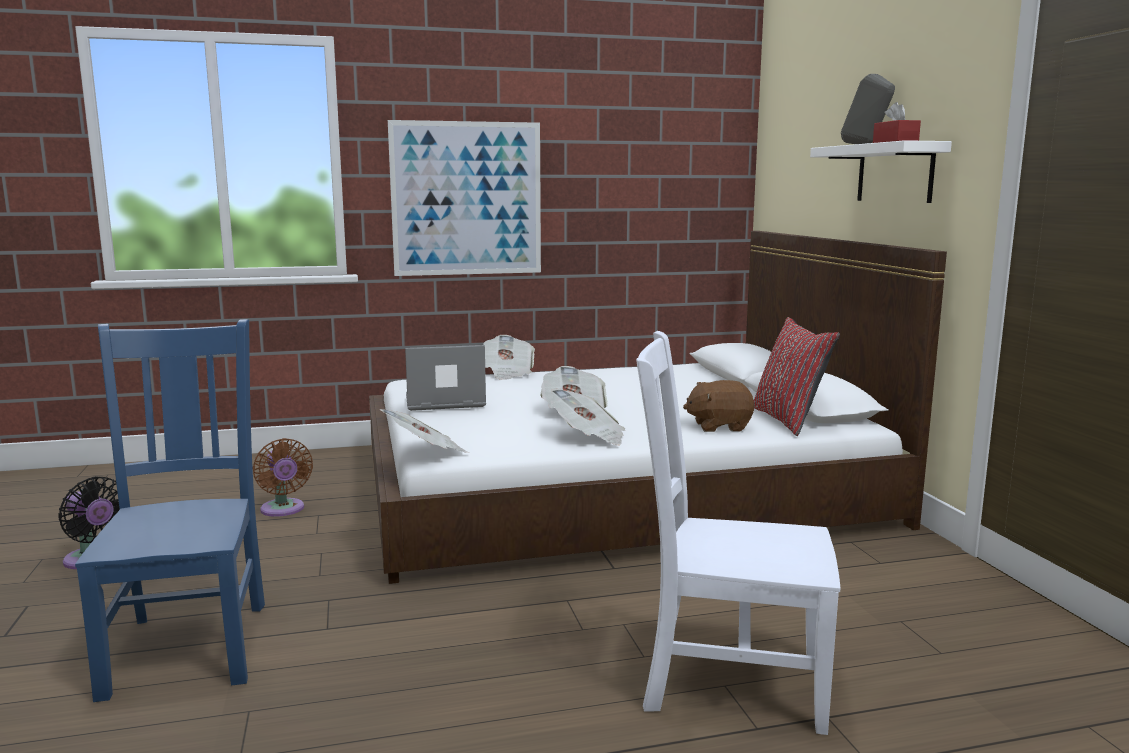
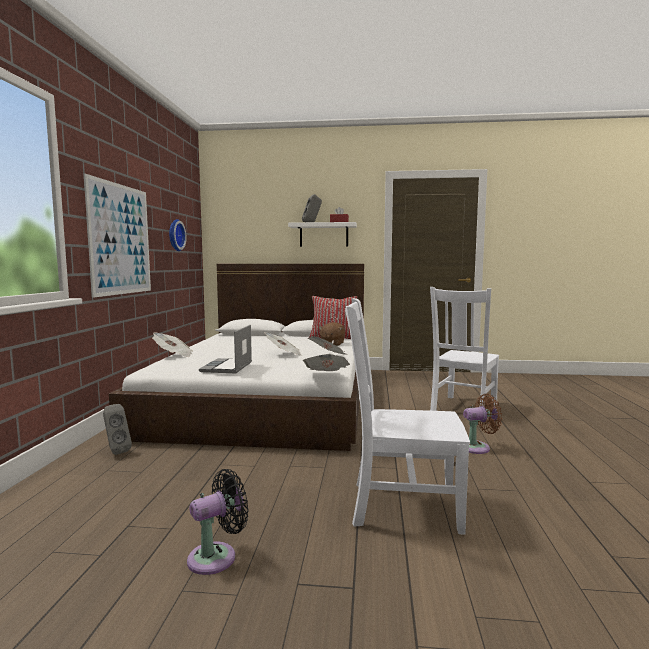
camera: 70 degrees left, 5 degrees down
blue chair [75,319,265,702] -> white chair [345,298,470,535]
brown fan [253,438,313,517] -> brown fan moved to [463,394,502,454]
none -> grey speaker [103,404,132,455]
none -> wall clock [169,219,186,251]

